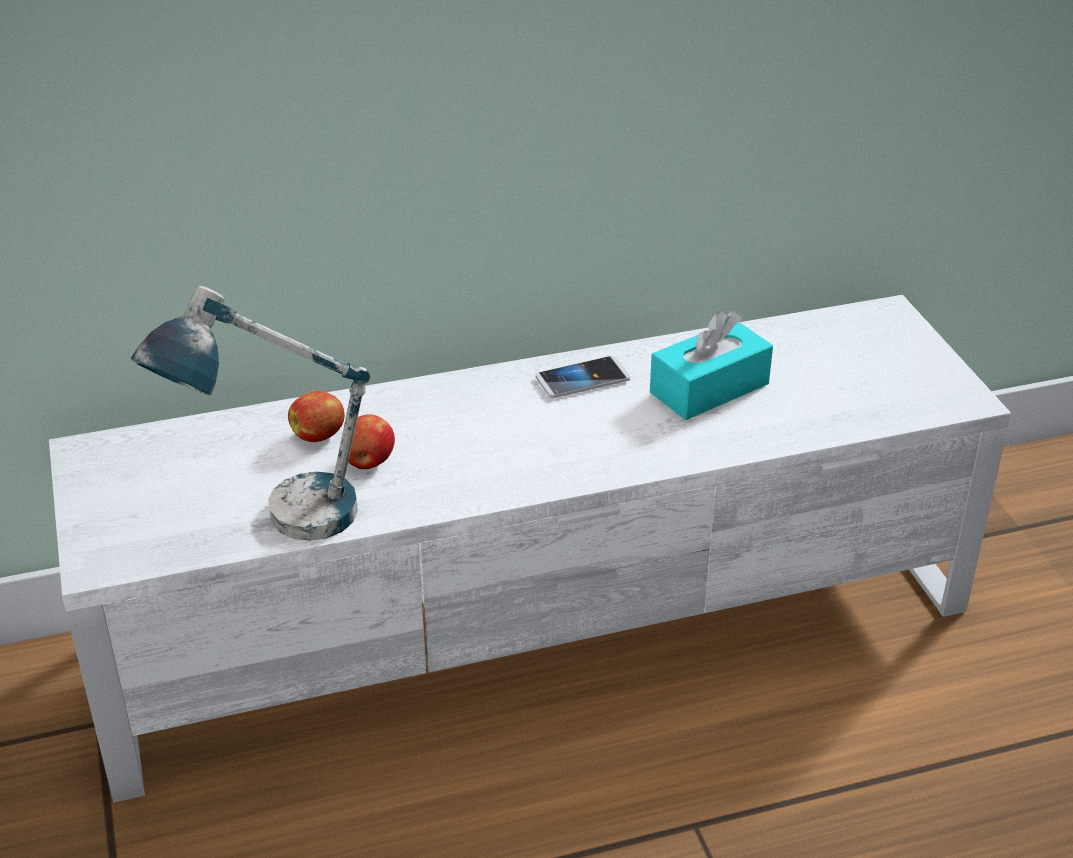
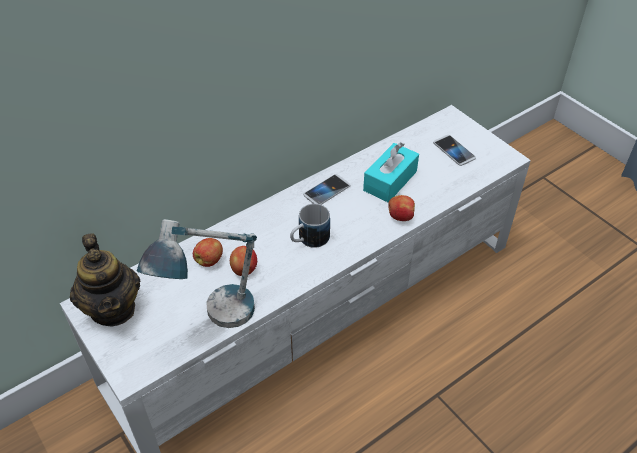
camera: 20 degrees left, 10 degrees up
none -> teapot [70,233,140,326]
none -> mug [290,204,330,248]
none -> apple [388,195,415,221]
none -> phone [433,135,476,166]

